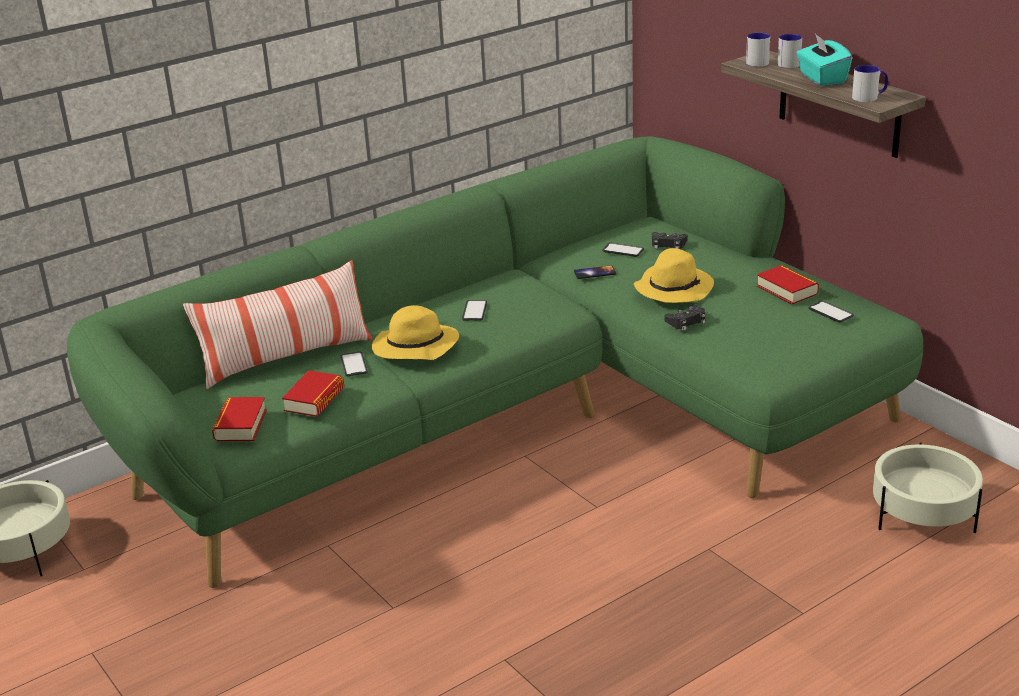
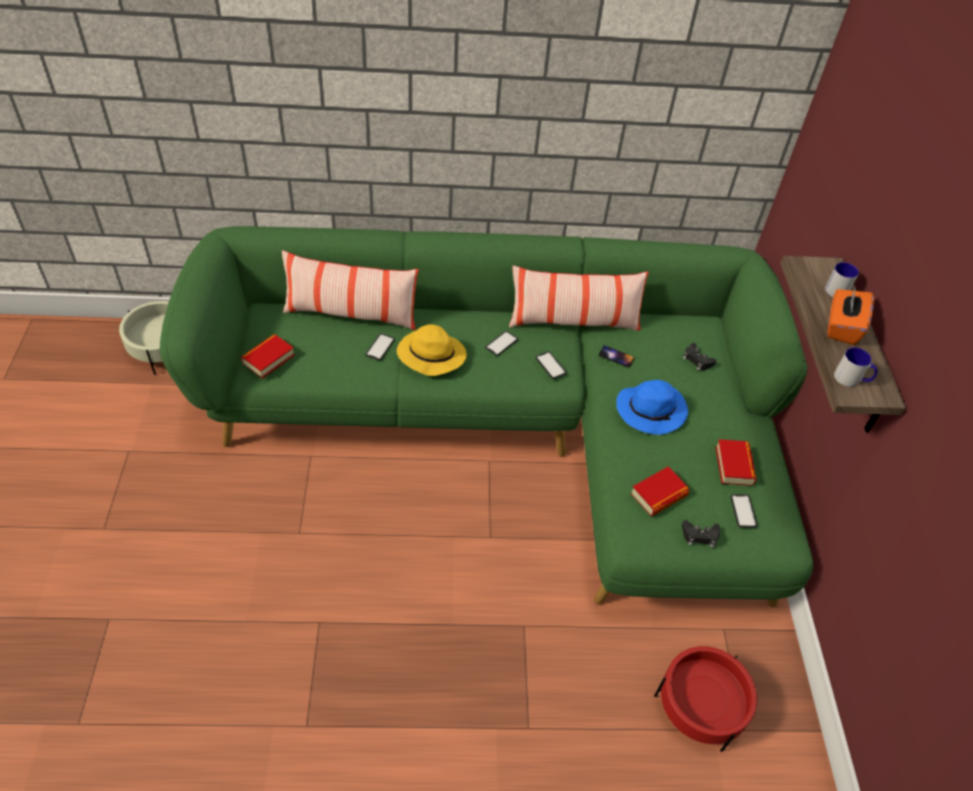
camera: 30 degrees right, 20 degrees up
book [282,371,344,417] -> book moved to [630,466,690,516]
phone [602,243,644,257] -> phone moved to [536,351,566,379]
yellow hat [634,248,714,303] -> blue hat [616,380,688,435]
black game controller [664,305,706,331] -> black game controller moved to [682,520,720,548]
mug [746,33,770,67] -> none
turquoise tissue box [797,34,852,86] -> orange tissue box [827,288,874,345]
beige planter [873,443,983,533] -> red planter [654,646,757,752]
none -> pillow [509,265,649,331]

